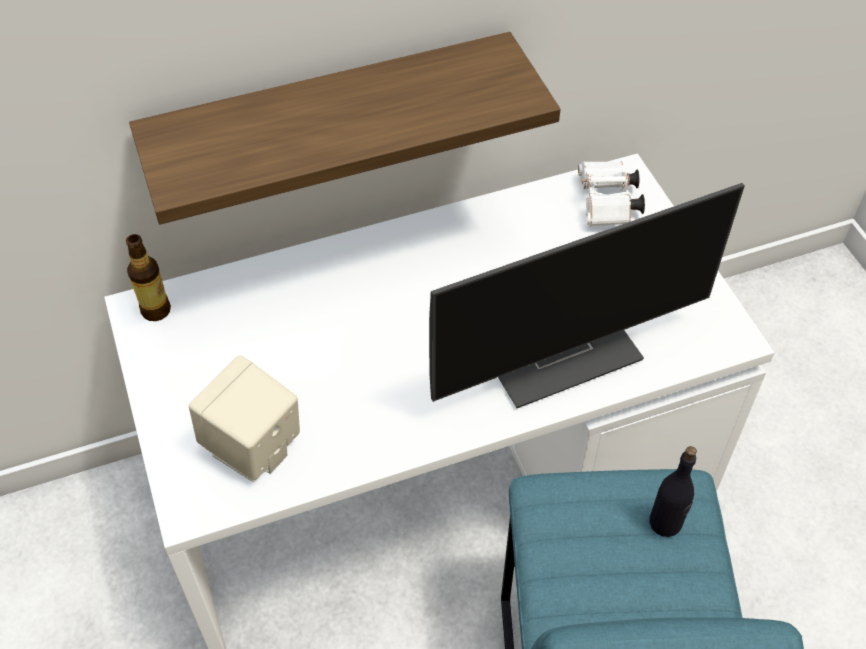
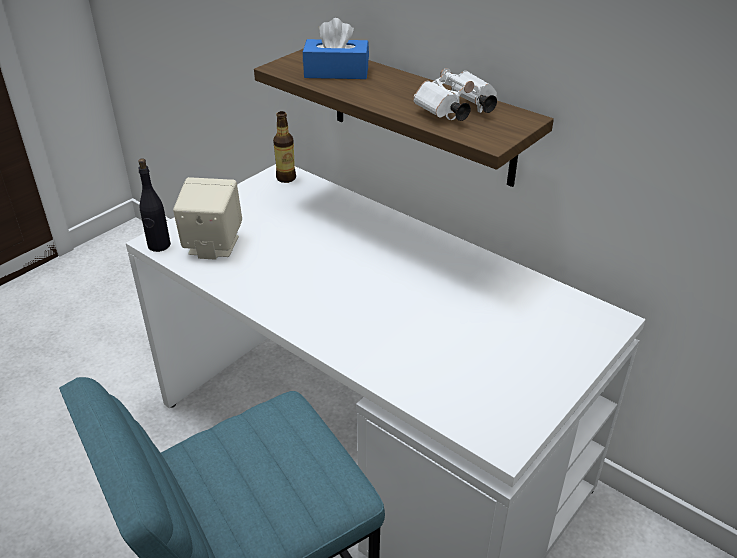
camera: 60 degrees right, 15 degrees down
monitor [429,183,745,408] -> none
white binoculars [578,161,645,226] -> white binoculars moved to [413,68,497,121]
black bottle [649,446,697,537] -> black bottle moved to [138,158,171,252]
none -> blue tissue box [303,18,369,79]

